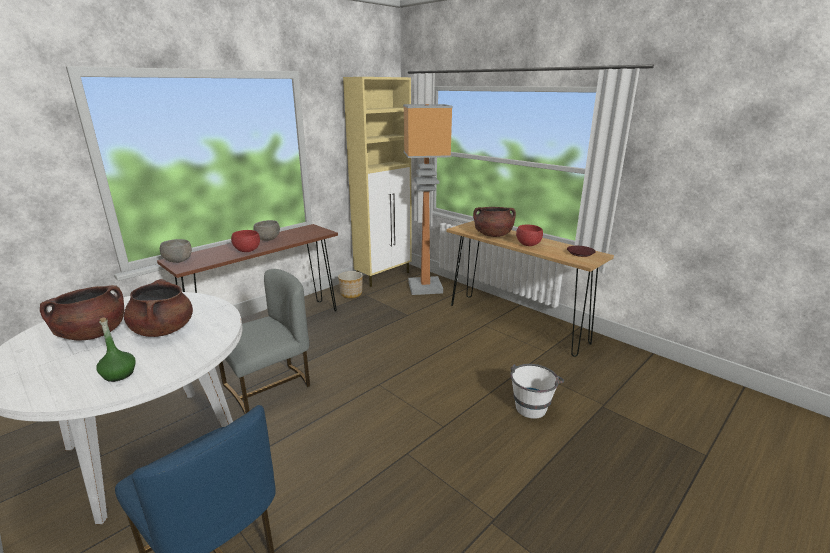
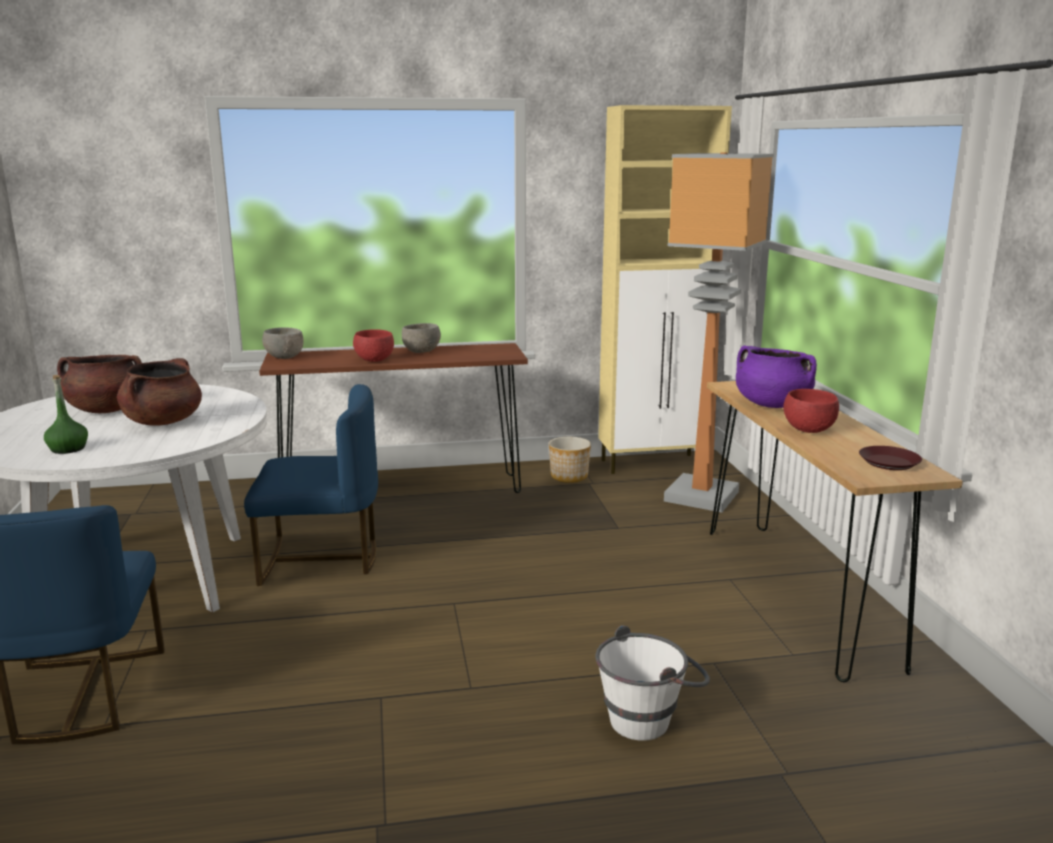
camera: 35 degrees right, 5 degrees down
grey chair [219,269,310,414] -> blue chair [244,384,378,586]
brown cooking pot [473,207,516,237] -> purple cooking pot [736,345,817,408]

